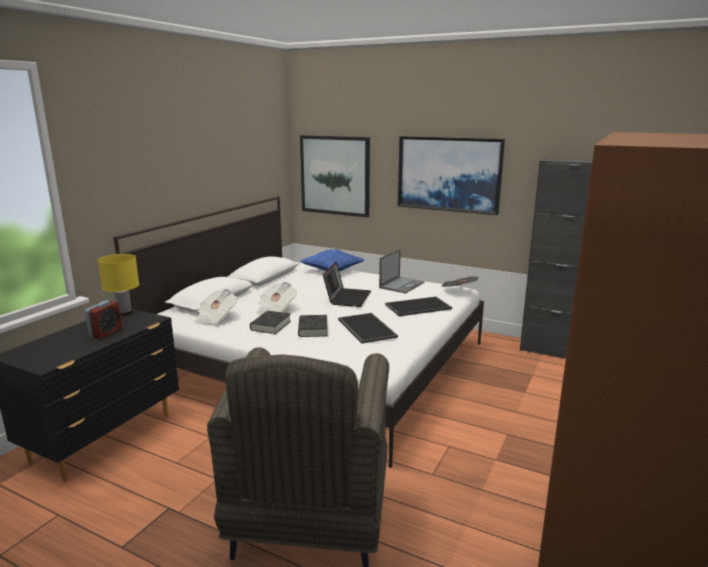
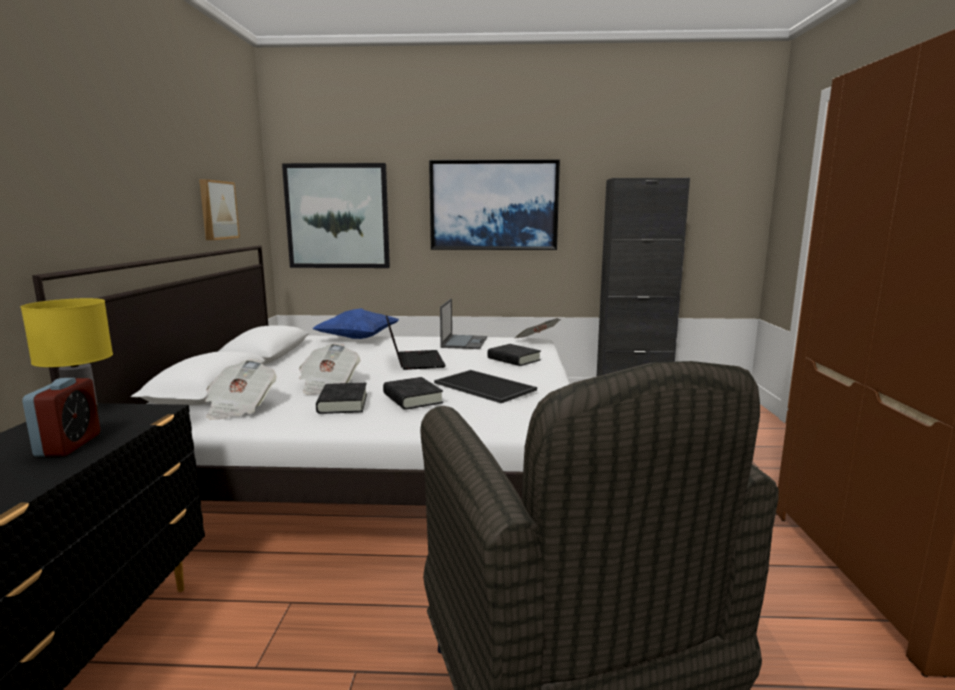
camera: 25 degrees left, 5 degrees down
tray [385,297,452,316] -> black book [487,344,541,366]
none -> picture [199,179,240,240]

